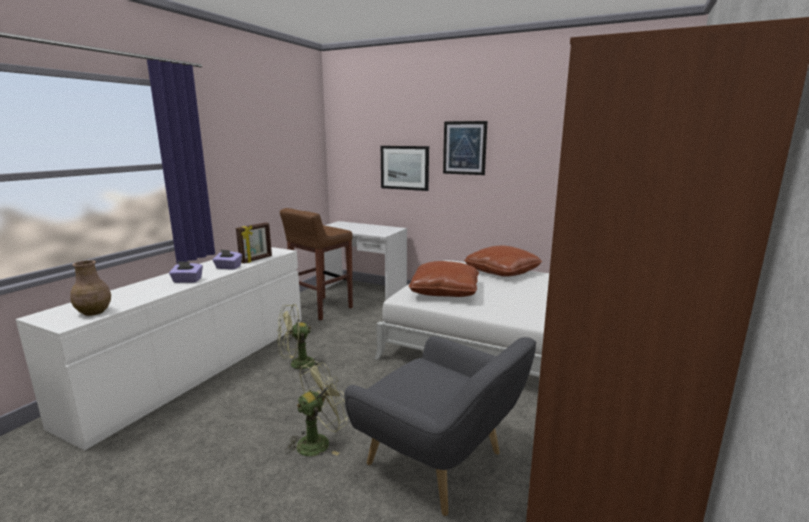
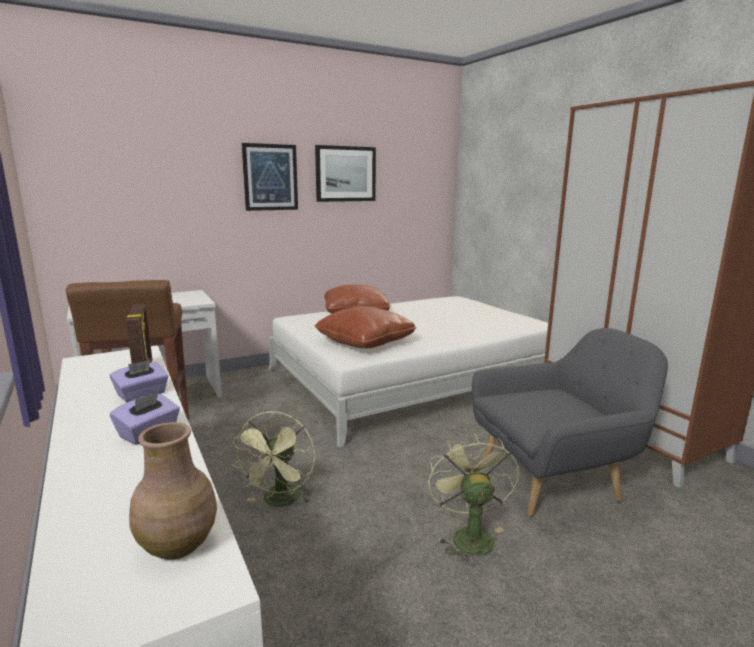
camera: 55 degrees left, 0 degrees up
picture [381,146,429,191] -> picture moved to [315,145,376,202]

